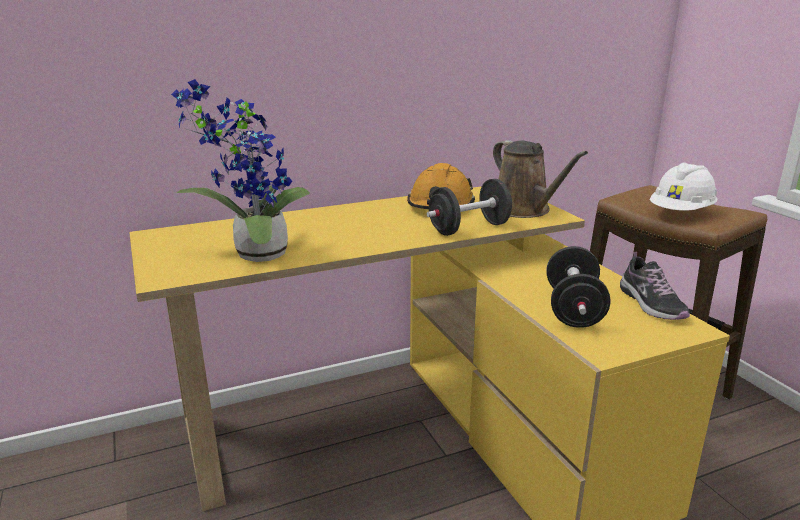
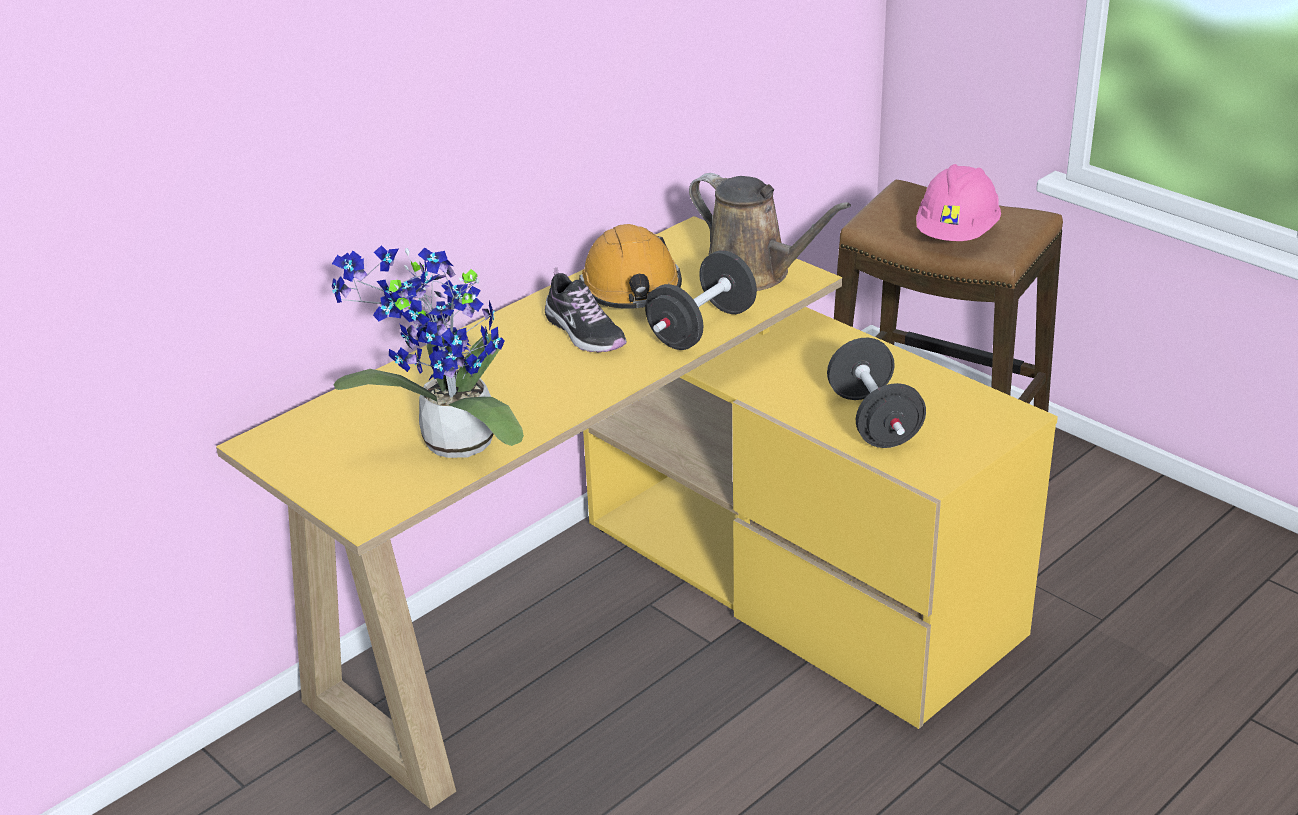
camera: 20 degrees left, 10 degrees up
shoe [620,252,690,320] -> shoe moved to [545,267,627,352]
white hard hat [650,162,717,211] -> pink hard hat [916,164,1001,241]

